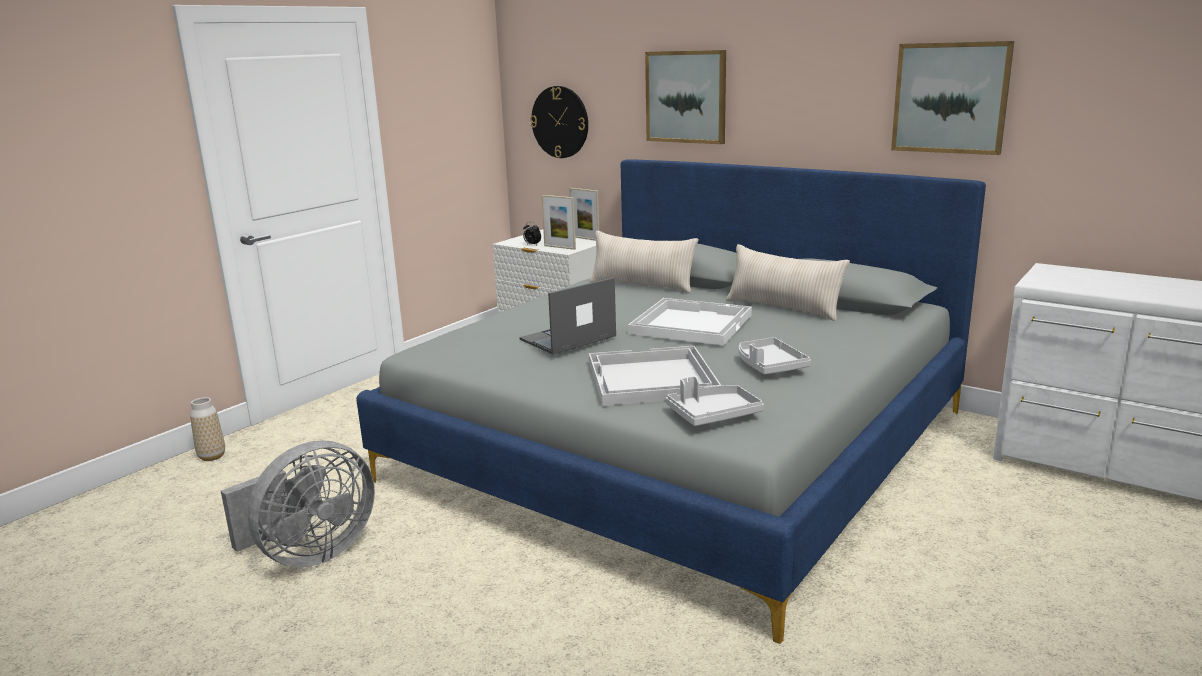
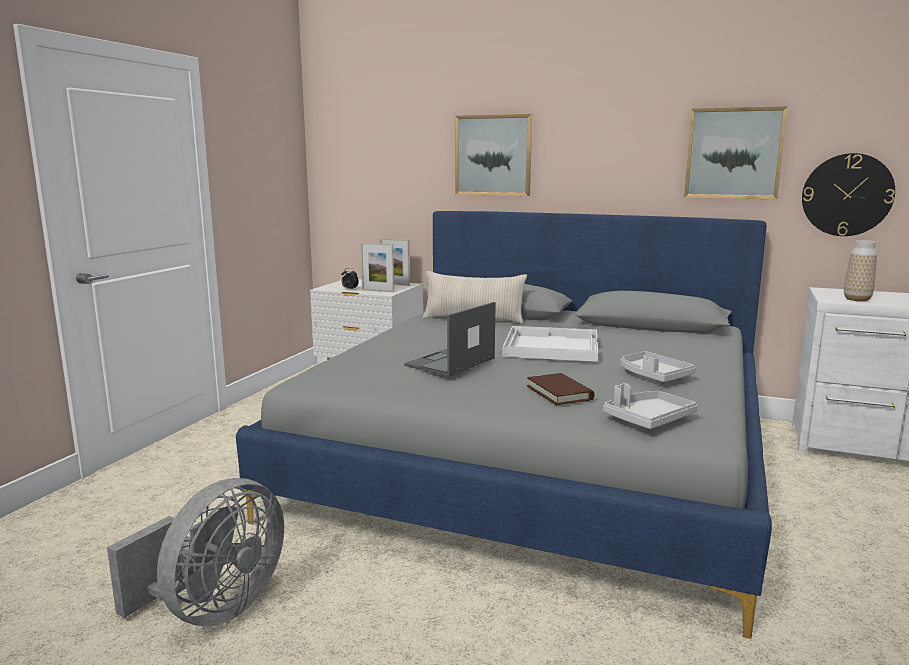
camera: 15 degrees left, 5 degrees down
vase [190,397,225,461] -> vase moved to [844,240,877,301]
wall clock [530,86,588,158] -> wall clock moved to [802,153,895,236]
white tray [589,346,721,406] -> brown book [527,373,594,405]
beige pillow [726,244,850,321] -> none

